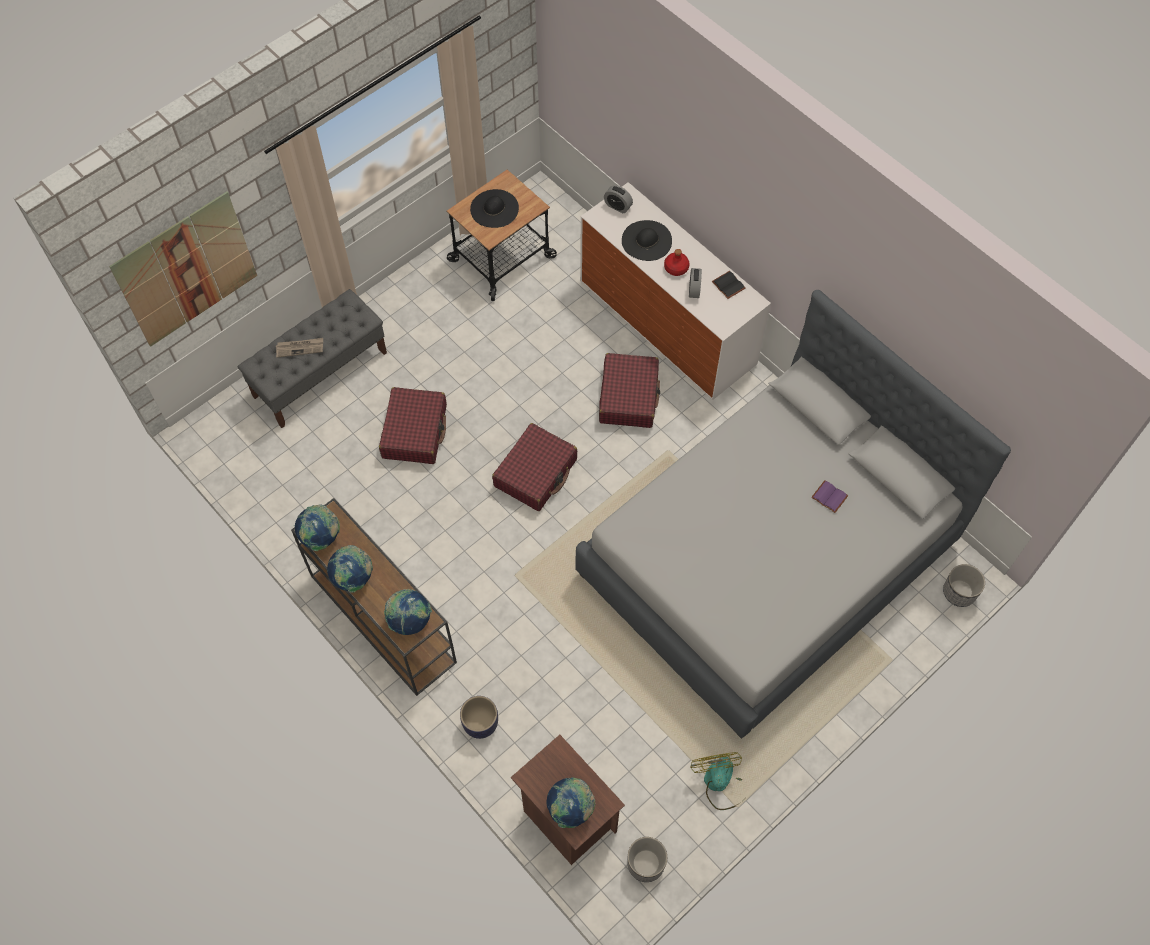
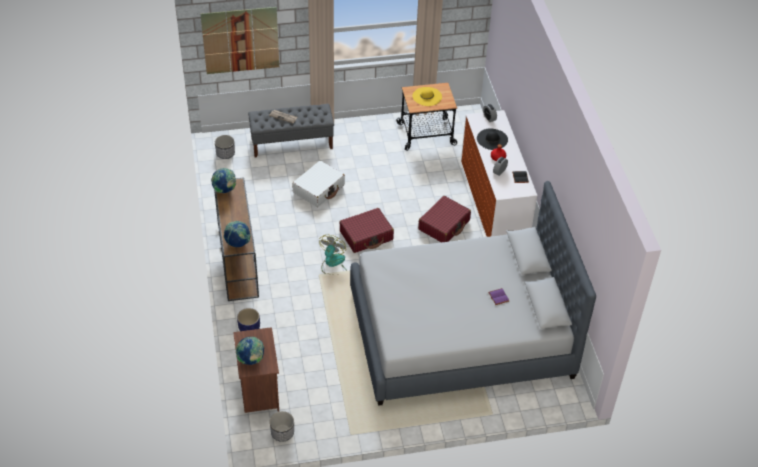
camera: 30 degrees right, 15 degrees down
globe [327,545,373,593] -> none
red suitcase [379,387,447,464] -> white suitcase [293,161,345,207]
black hat [470,189,519,228] -> yellow hat [412,87,442,106]
fan [690,752,742,810] -> fan moved to [319,235,347,275]
planter [943,564,985,607] -> planter moved to [215,135,235,159]

